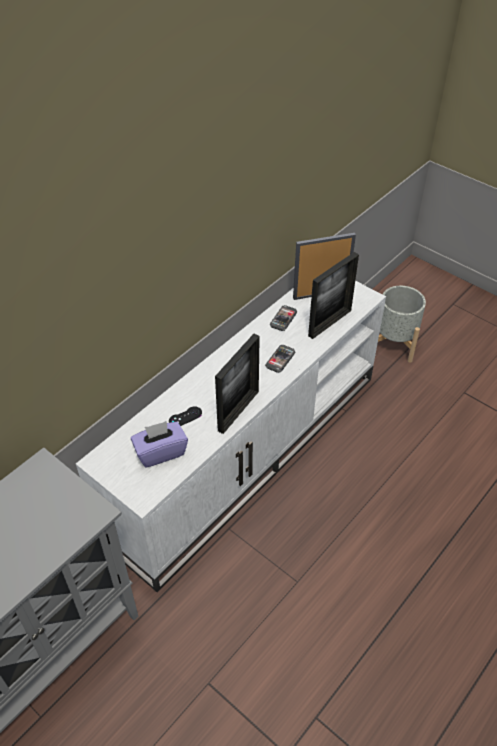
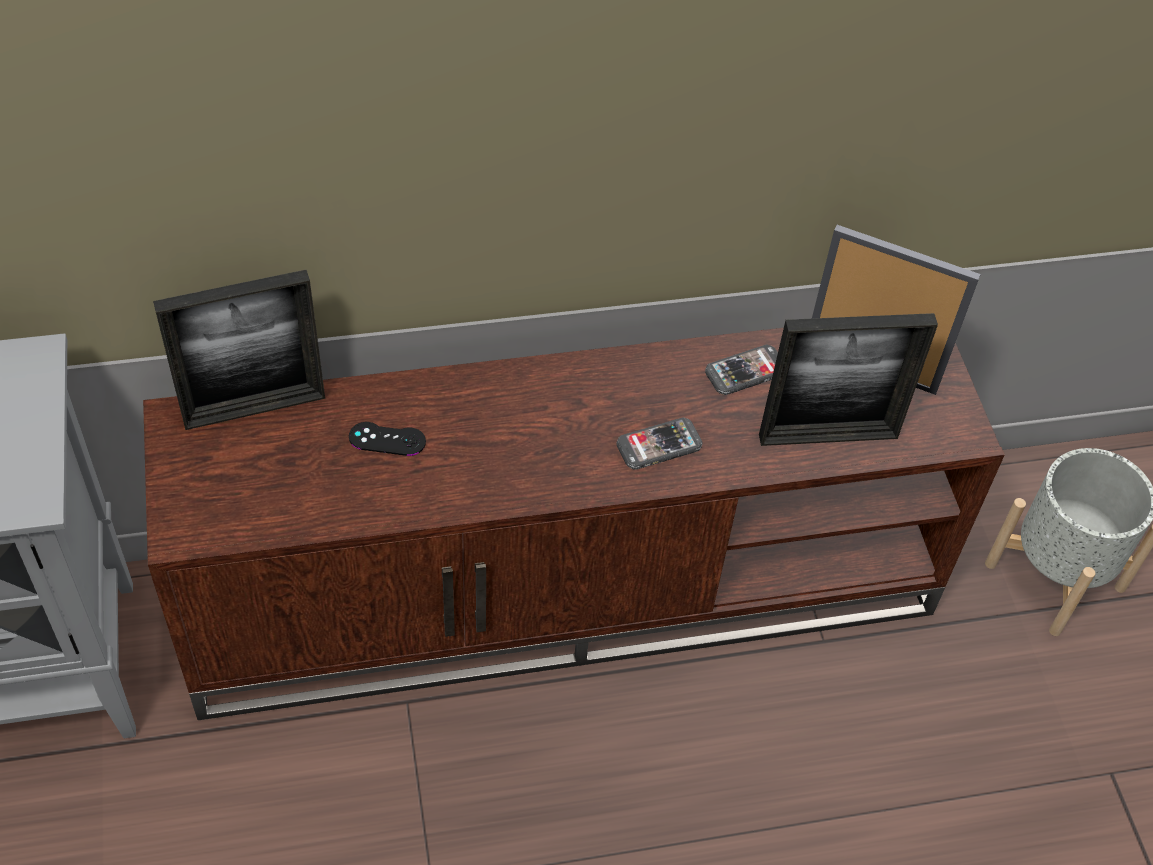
camera: 35 degrees right, 5 degrees up
white tv stand [76,281,386,592] -> brown tv stand [143,328,1005,720]
purple tissue box [131,421,188,468] -> none
picture frame [215,334,260,434] -> picture frame moved to [153,270,325,430]

